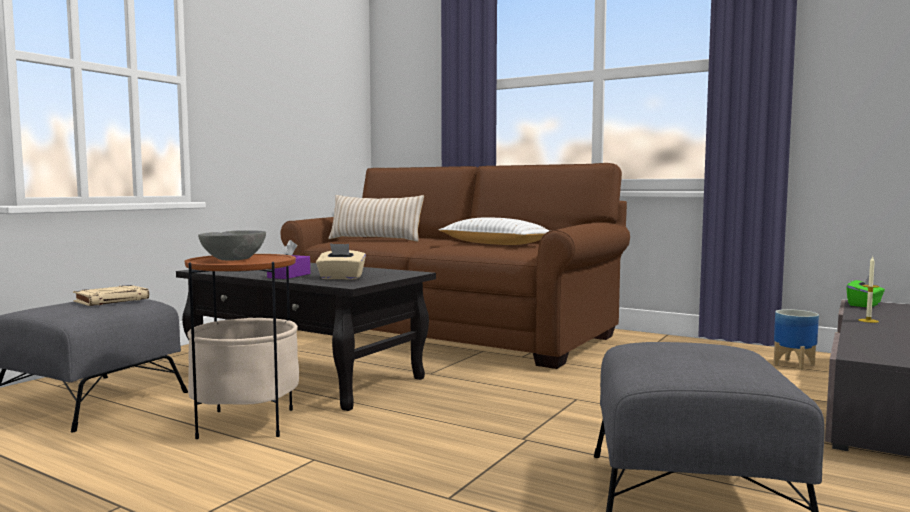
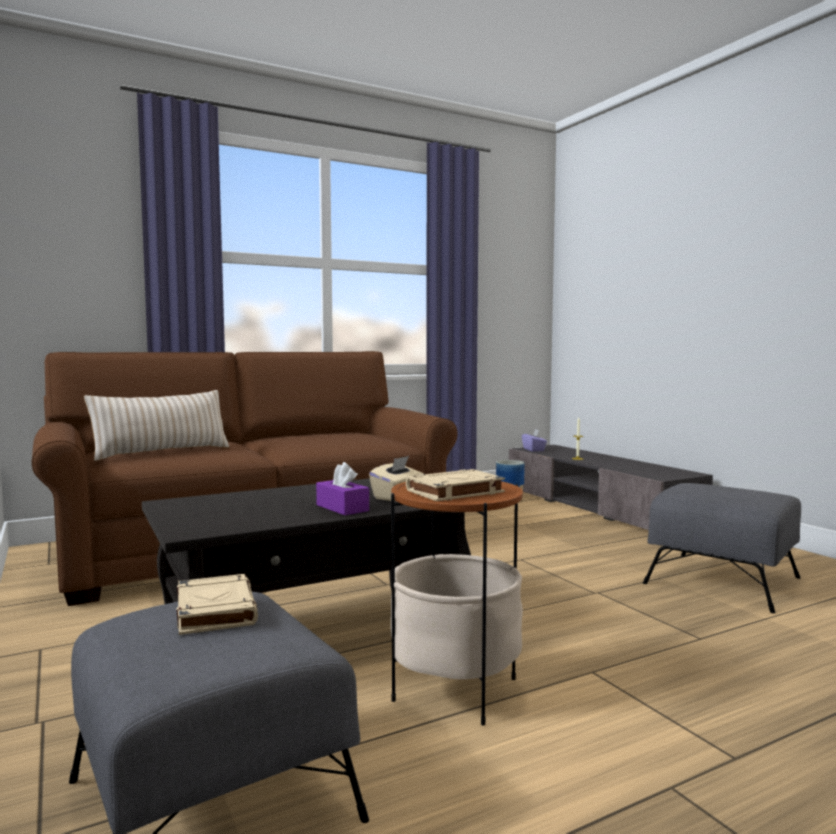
camera: 60 degrees left, 0 degrees up
grey bowl [198,230,266,260] -> beige book [406,469,505,501]
white pillow [439,217,550,245] -> none
green tissue box [846,276,885,307] -> purple tissue box [522,429,547,452]

